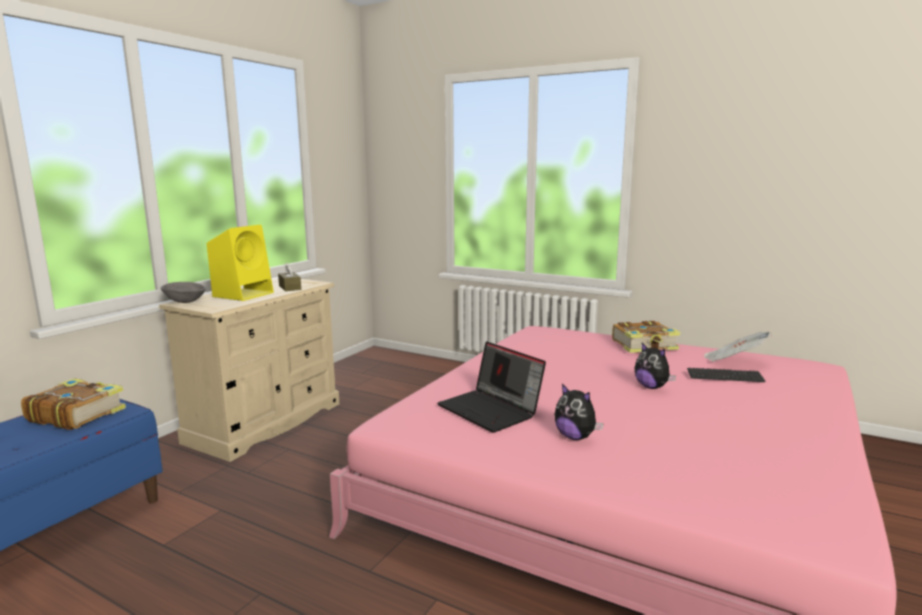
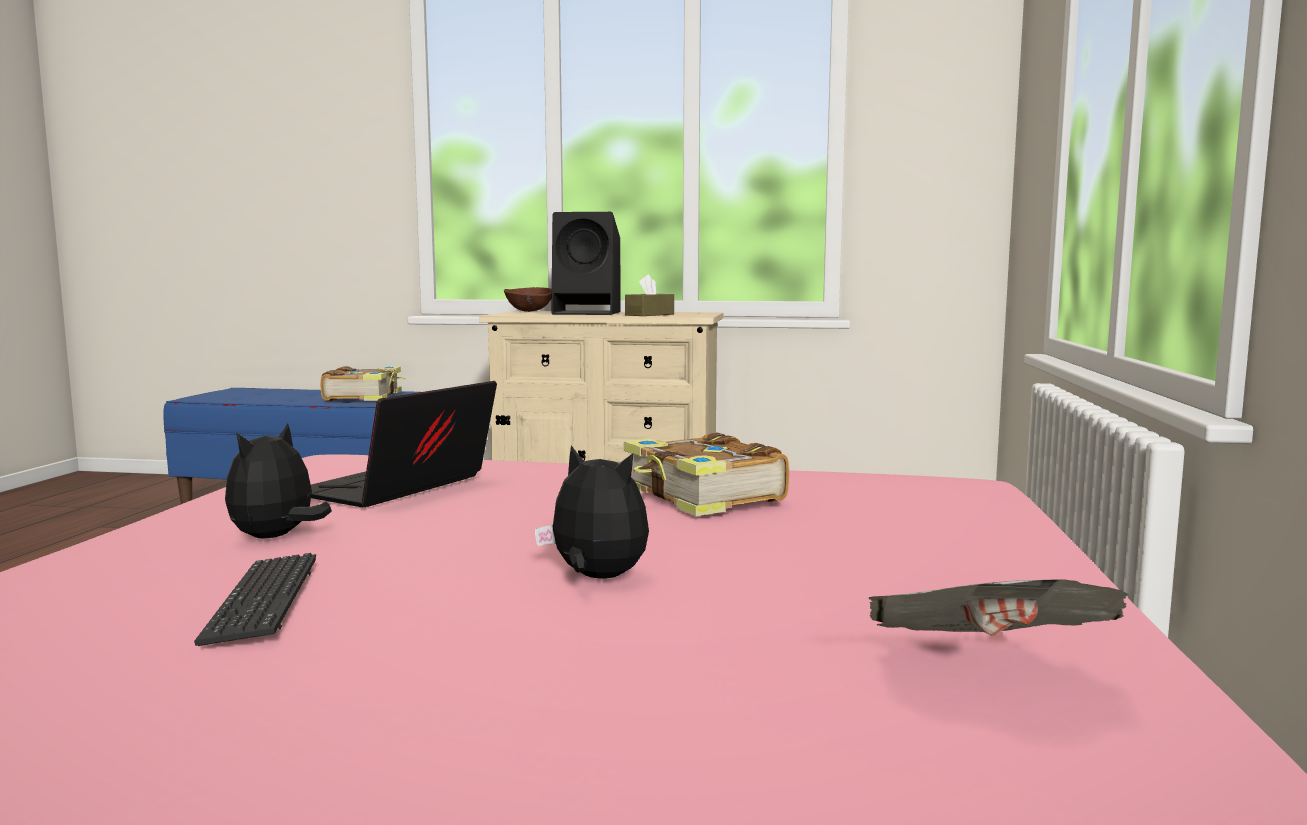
camera: 70 degrees right, 5 degrees down
grey bowl [161,282,206,303] -> brown bowl [504,287,552,312]
yellow speaker [207,225,274,301] -> black speaker [551,212,621,315]
book [612,321,680,353] -> book moved to [624,433,789,516]
plush toy [634,343,676,389] -> plush toy turned 90 degrees clockwise [534,445,649,579]
keyboard [687,368,765,382] -> keyboard moved to [194,553,316,646]

